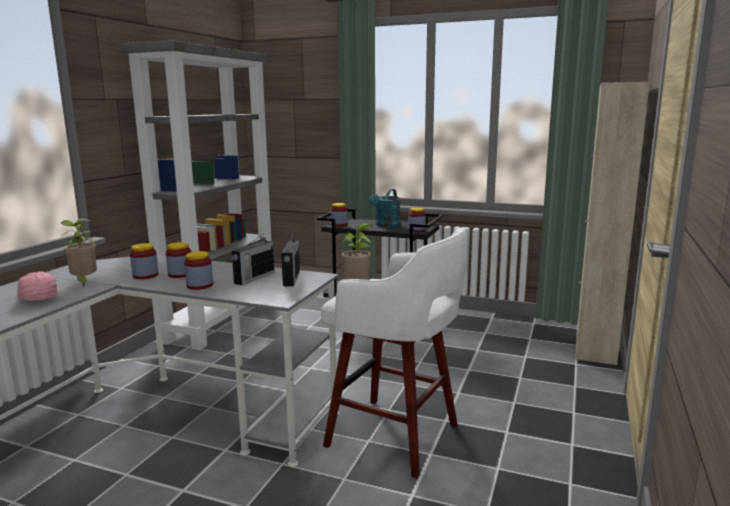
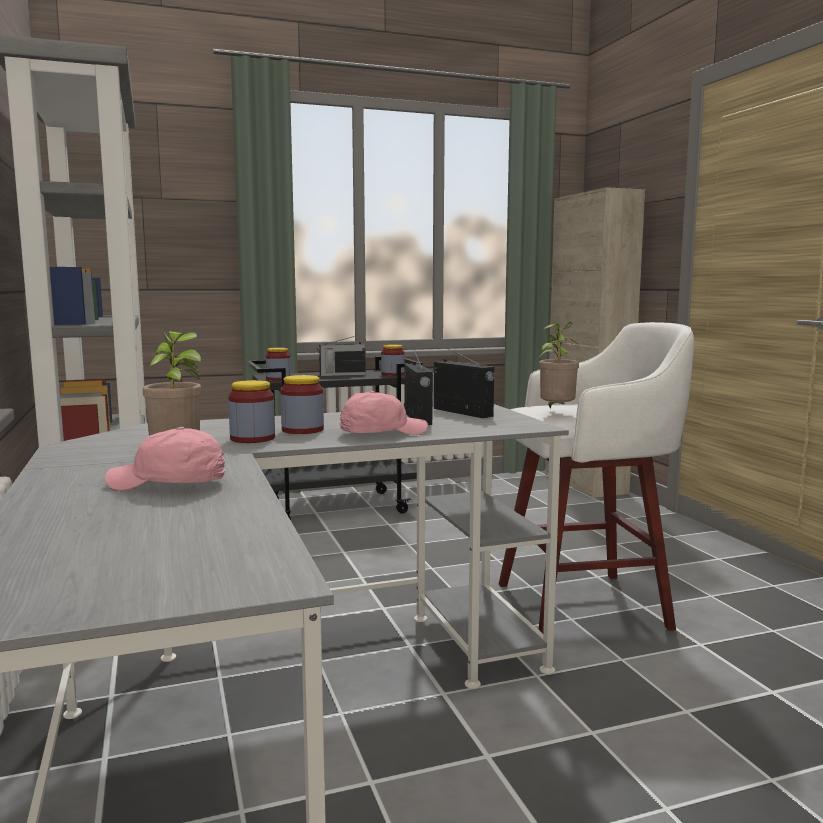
camera: 40 degrees left, 5 degrees down
jar [184,251,213,290] -> pink cap [339,391,428,435]
turquoise watering can [369,189,401,227] -> radio [318,335,366,376]

